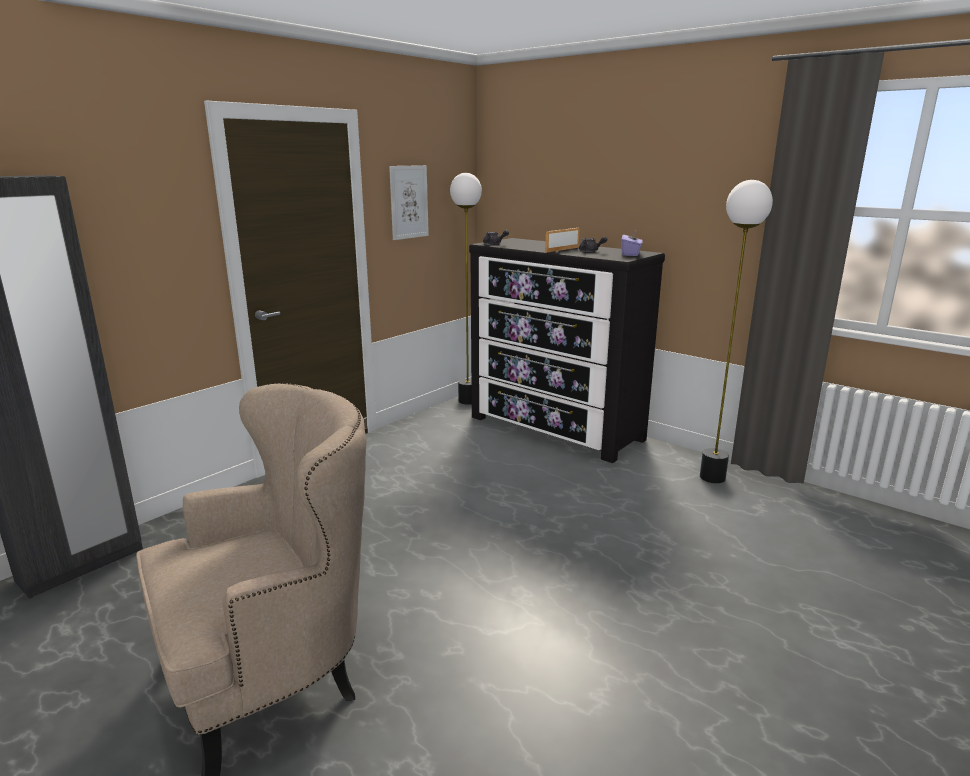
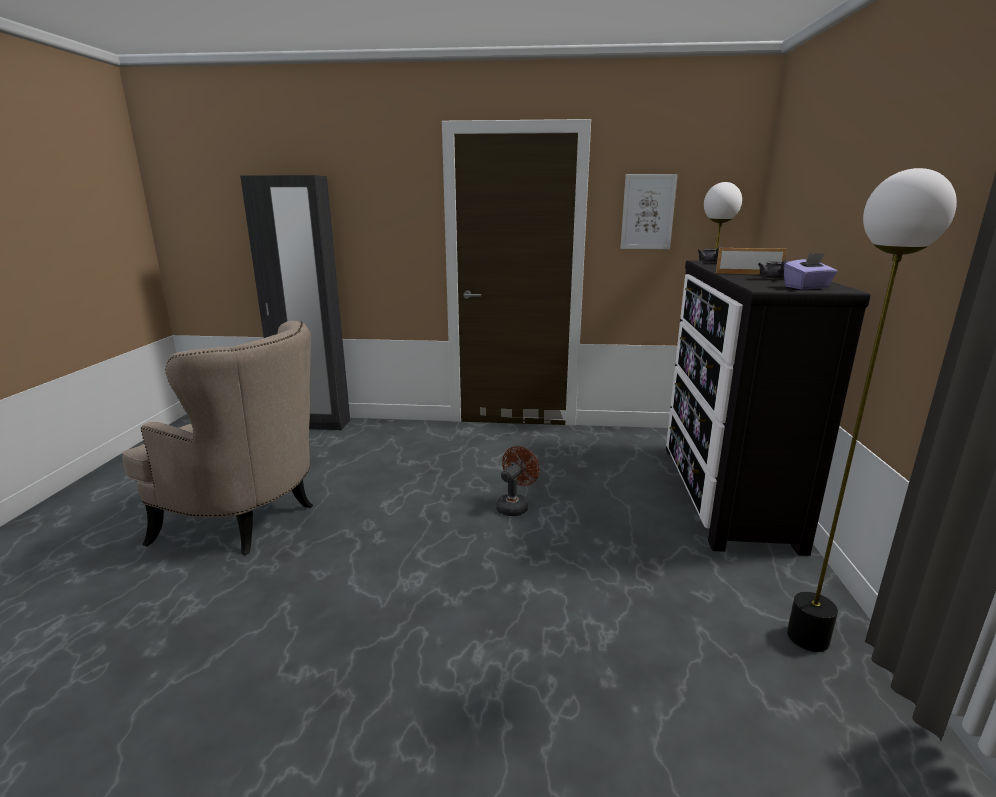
camera: 55 degrees right, 0 degrees up
none -> brown fan [496,446,540,516]

